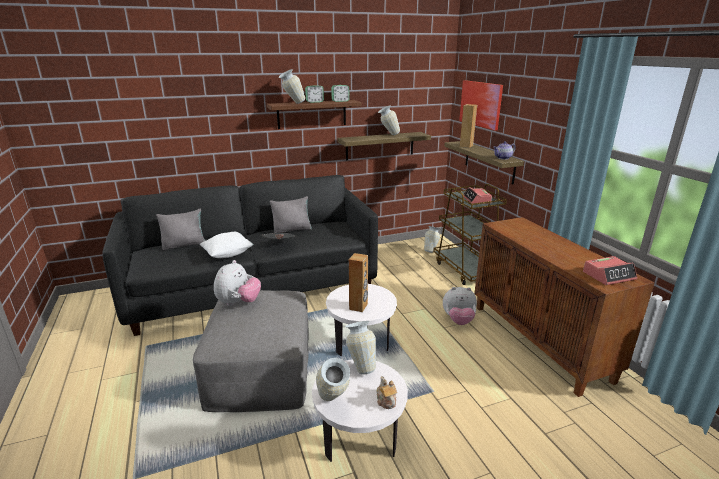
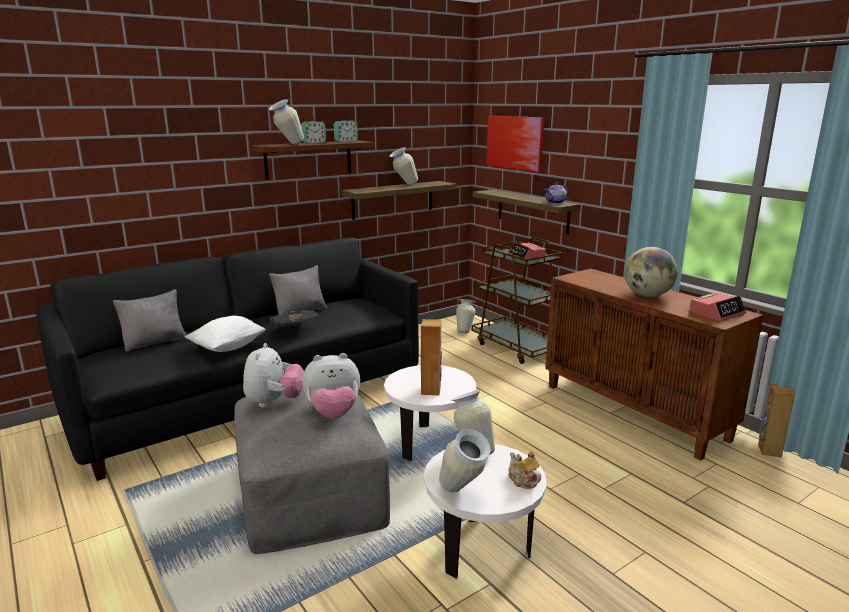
camera: 15 degrees left, 5 degrees down
plush toy [443,287,477,325] -> plush toy moved to [302,353,360,419]
brown speaker [460,104,477,148] -> brown speaker moved to [758,384,795,457]
none -> globe [624,247,678,297]

